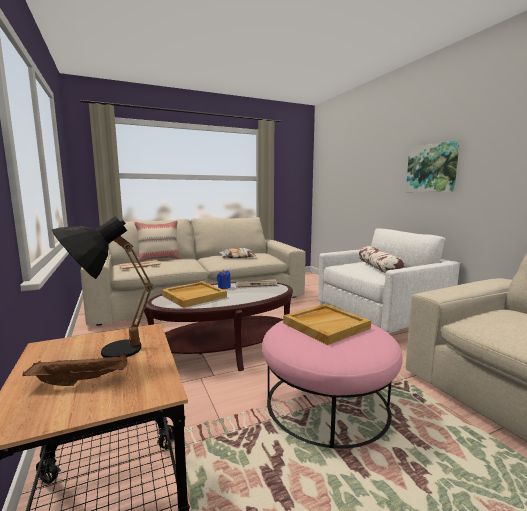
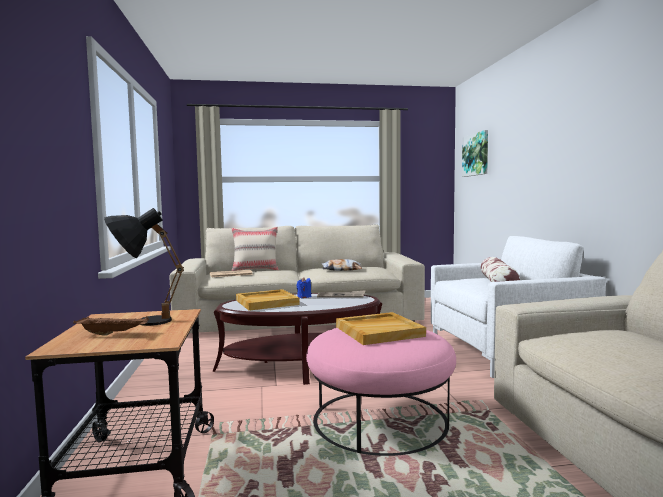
camera: 15 degrees right, 5 degrees down
picture [406,140,460,192] -> picture moved to [462,130,488,177]

